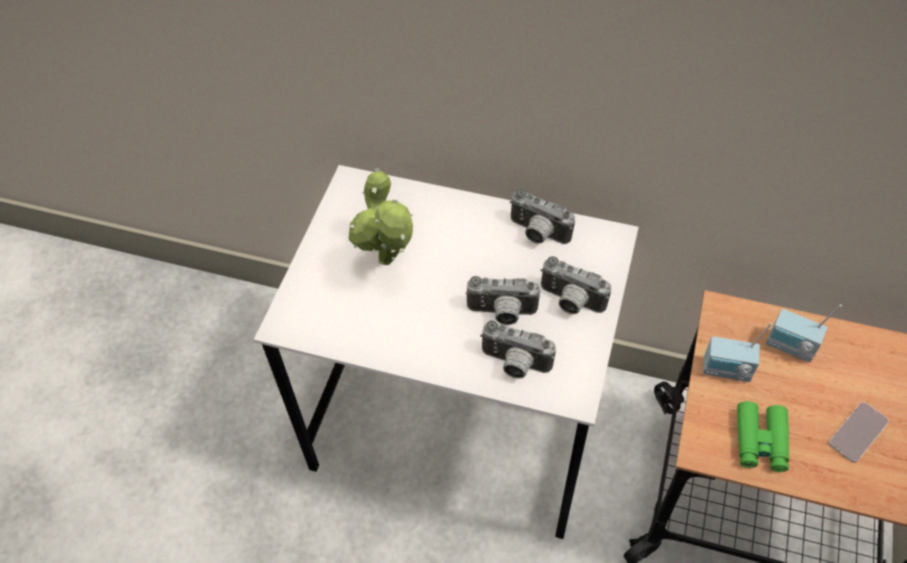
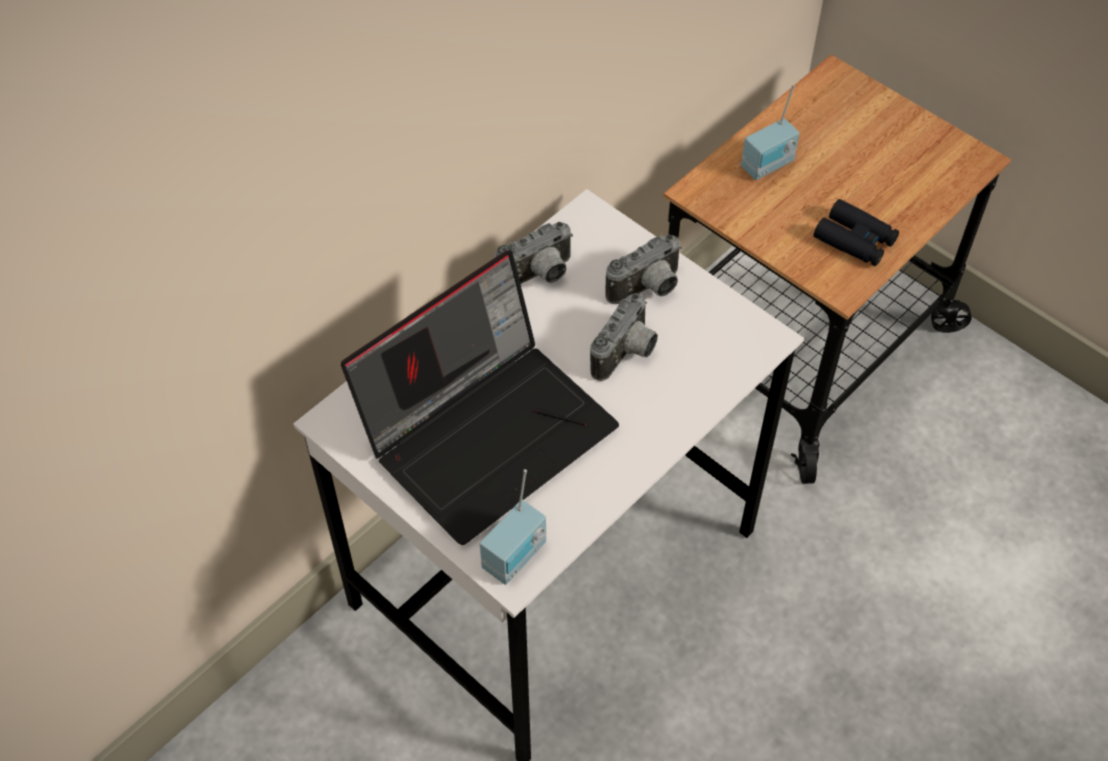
camera: 65 degrees left, 0 degrees up
potted plant [349,168,413,265] -> laptop [341,250,619,545]
camera [480,321,556,379] -> none
radio [703,323,772,382] -> radio moved to [480,469,546,585]
green binoculars [737,401,789,472] -> black binoculars [814,199,899,266]
phone [829,402,889,462] -> none

